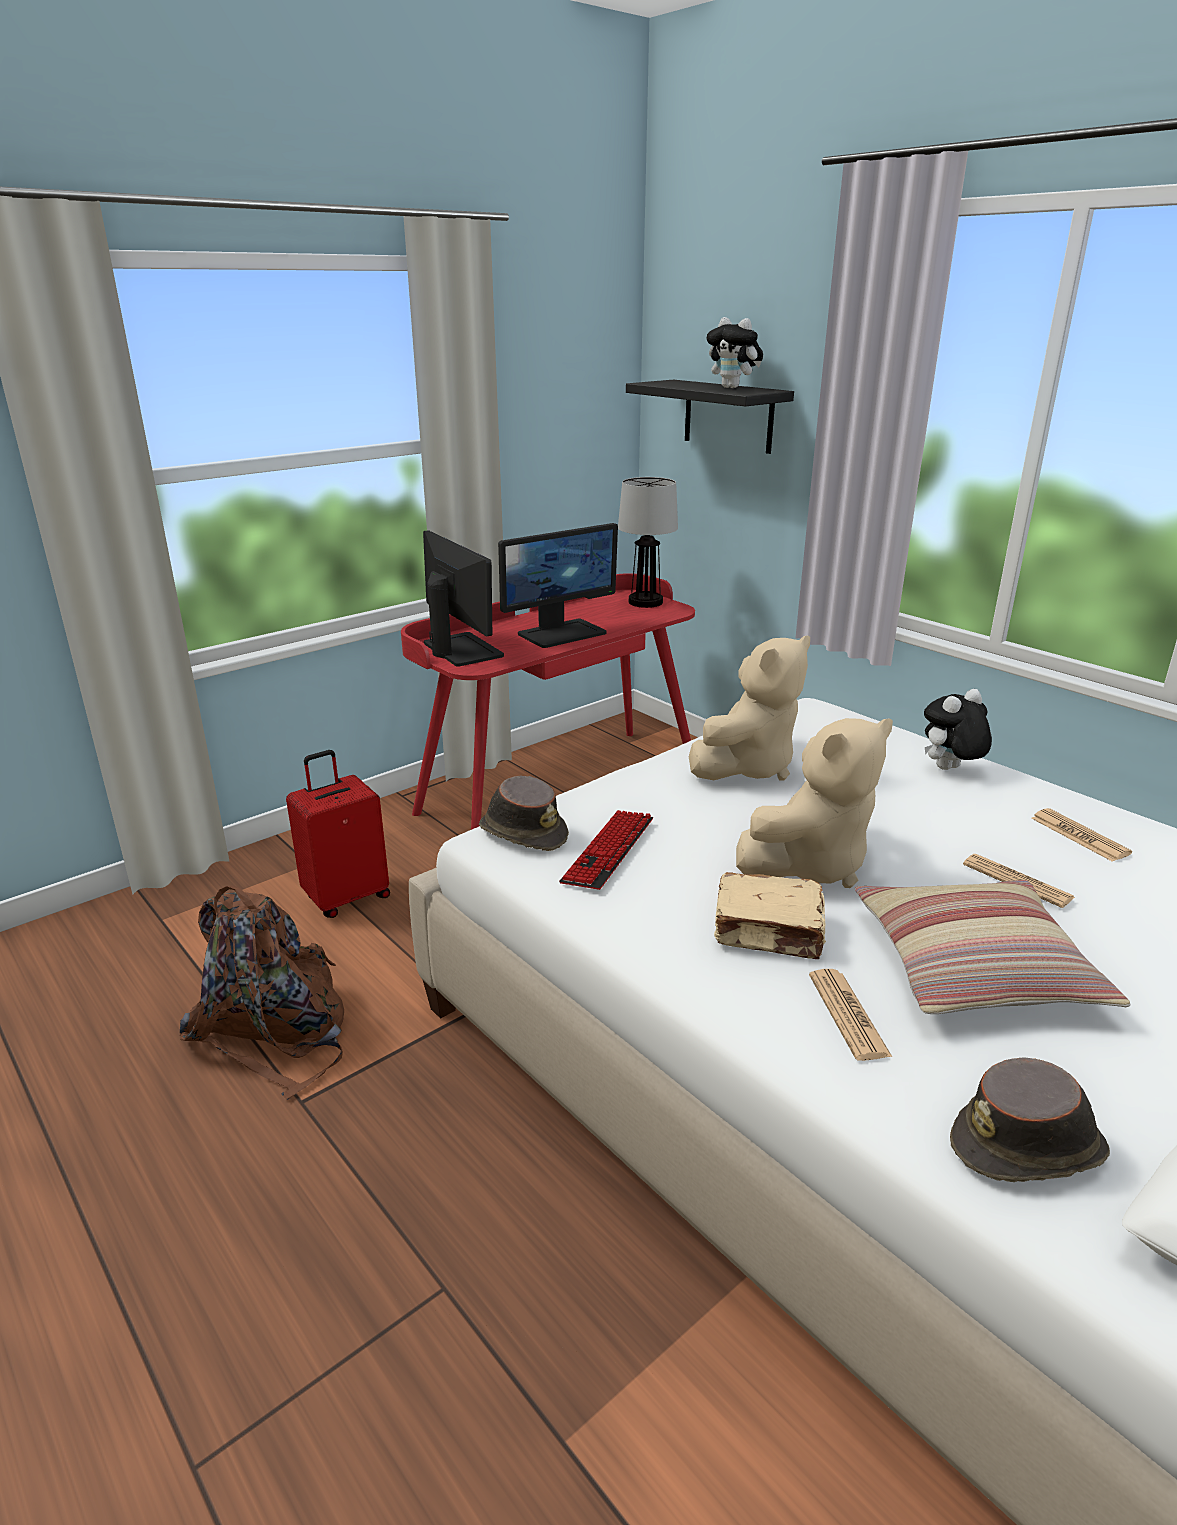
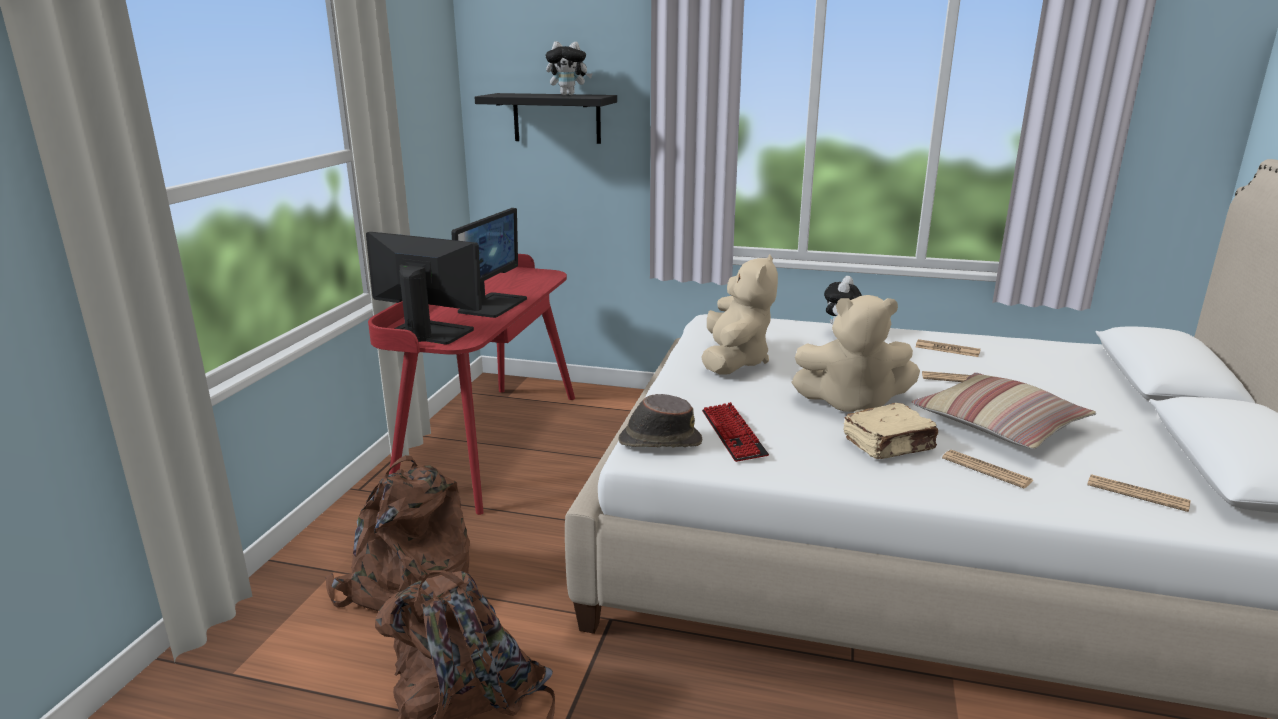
camera: 35 degrees left, 5 degrees down
red suitcase [286,750,390,918] -> brown backpack [326,455,470,611]
table lamp [618,477,678,608] -> none
beige plush toy [736,718,893,888] -> beige plush toy turned 75 degrees clockwise [791,295,920,413]
brown hat [950,1057,1110,1182] -> newspaper [1087,474,1191,512]

